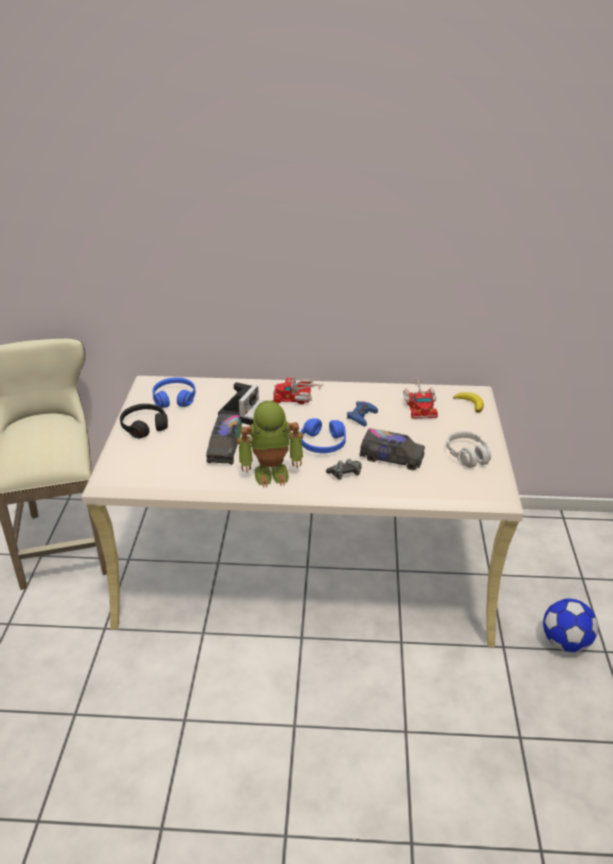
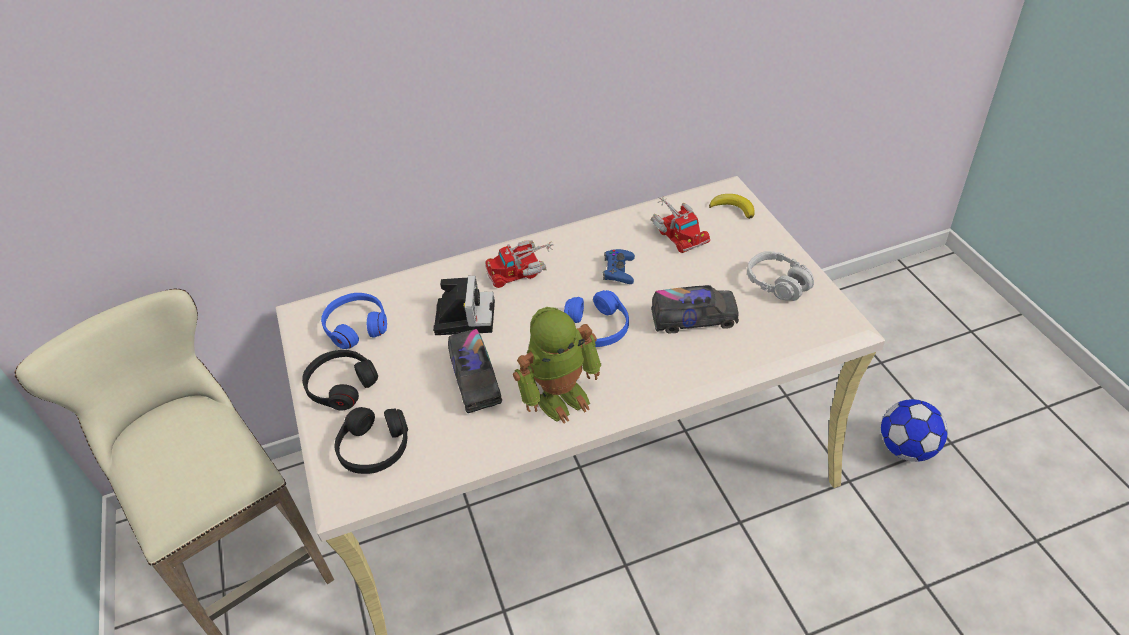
camera: 20 degrees left, 10 degrees up
game controller [326,459,362,480] -> none
none -> black headphones [334,407,408,474]

